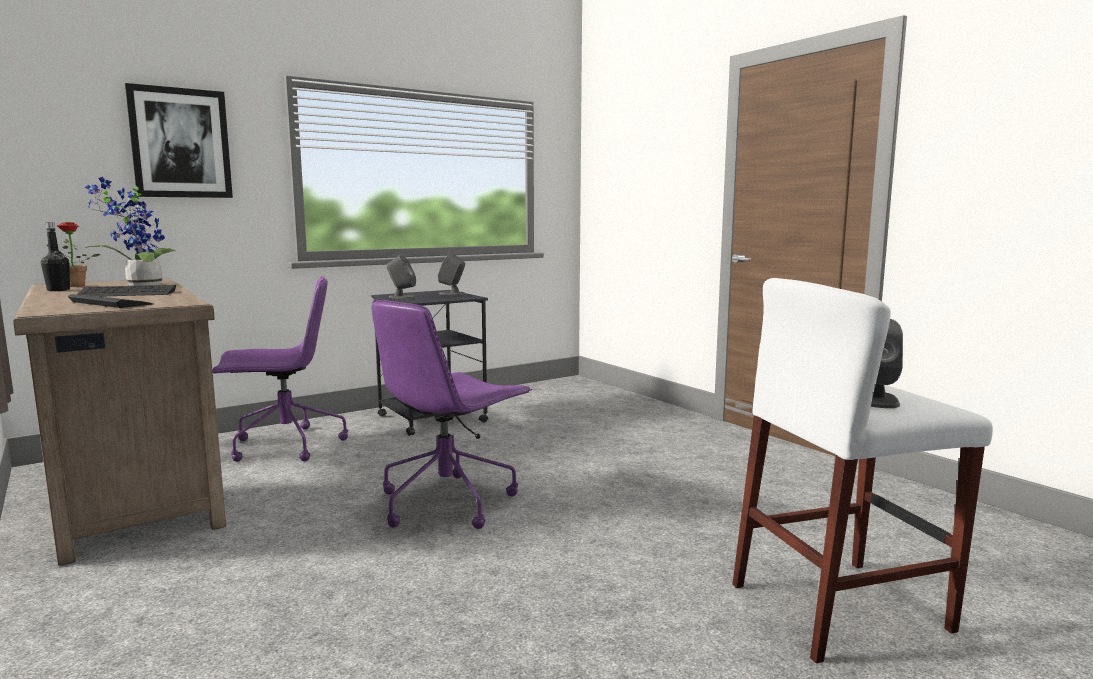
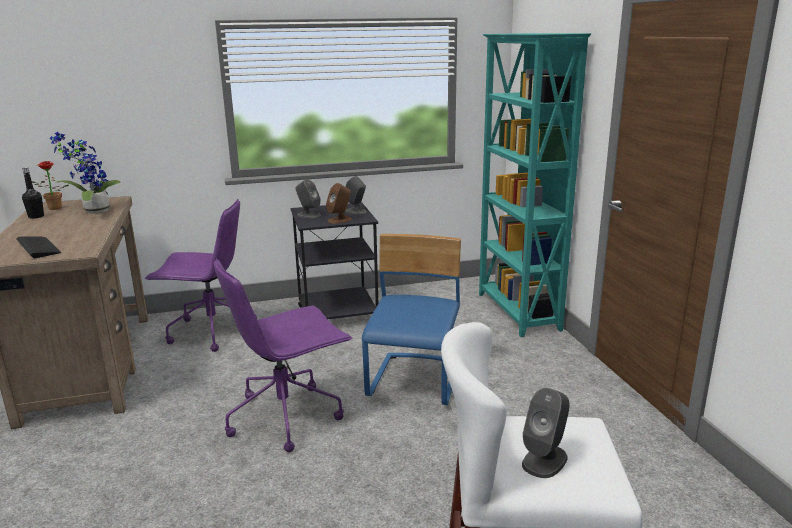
camera: 20 degrees right, 10 degrees up
keyboard [77,285,176,297] -> none
picture [125,83,233,198] -> none
none -> brown speaker [326,183,352,224]
none -> blue chair [362,234,461,405]
none -> turquoise bookcase [479,33,591,337]

